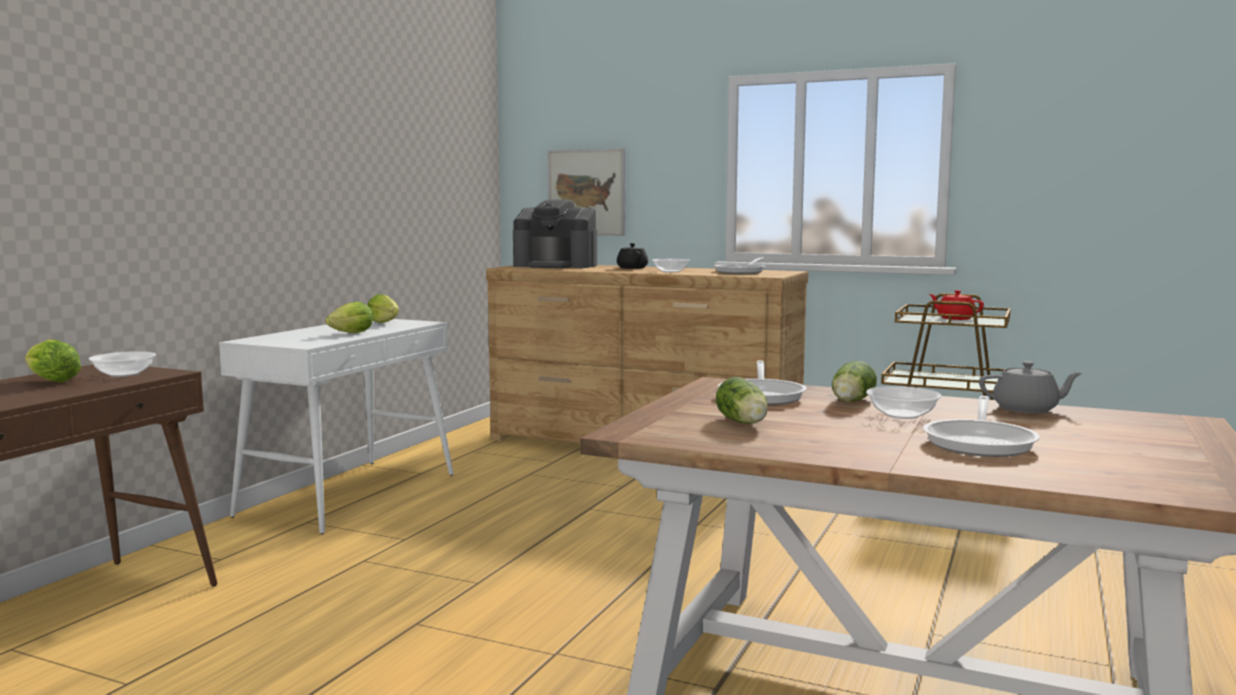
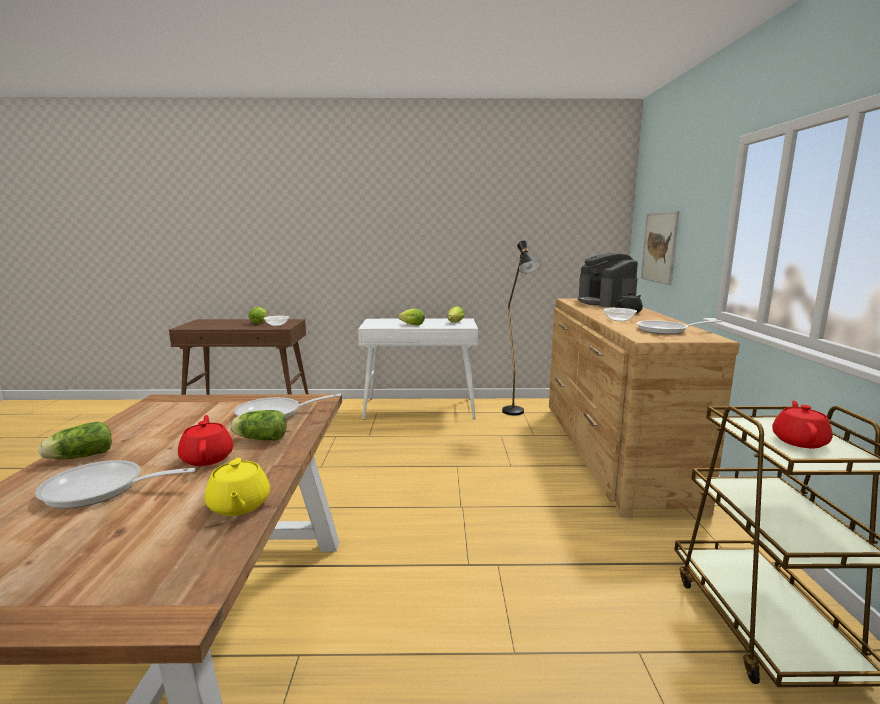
camera: 65 degrees right, 5 degrees up
lettuce [716,377,768,424] -> lettuce moved to [38,422,112,459]
bowl [866,386,941,419] -> red teapot [178,415,233,466]
grey teapot [979,361,1082,413] -> yellow teapot [205,458,270,516]
none -> black floor lamp [502,240,541,415]

